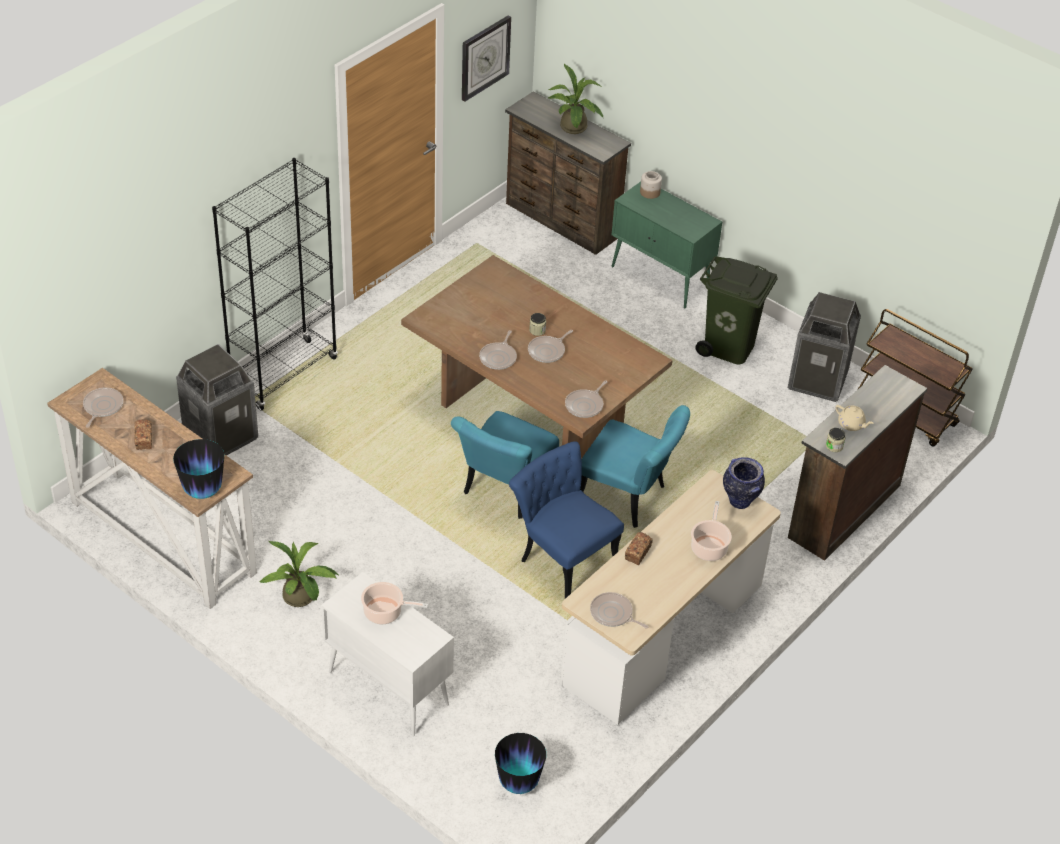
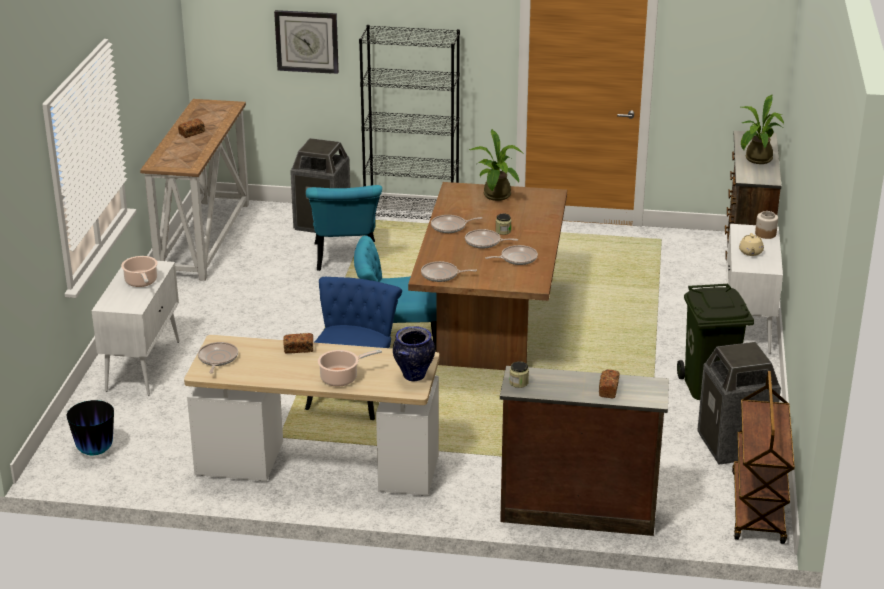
camera: 60 degrees right, 15 degrees down
frying pan [83,388,123,428] -> frying pan moved to [485,245,538,265]
vase [173,439,224,499] -> none
potted plant [260,540,339,607] -> potted plant moved to [469,129,524,201]
wall clock [462,15,511,102] -> wall clock moved to [274,10,339,74]
turquoise chair [580,405,690,528] -> turquoise chair moved to [306,185,382,271]
green cabinet [612,182,722,308] -> white cabinet [726,224,783,354]
beige teapot [835,405,874,431] -> beige teapot moved to [739,233,764,256]
none -> bread [599,369,620,398]

